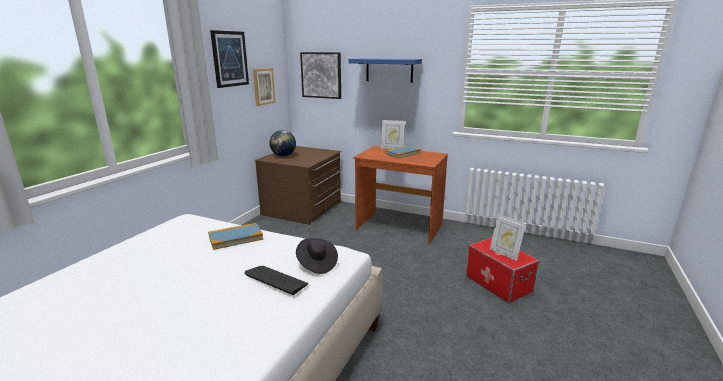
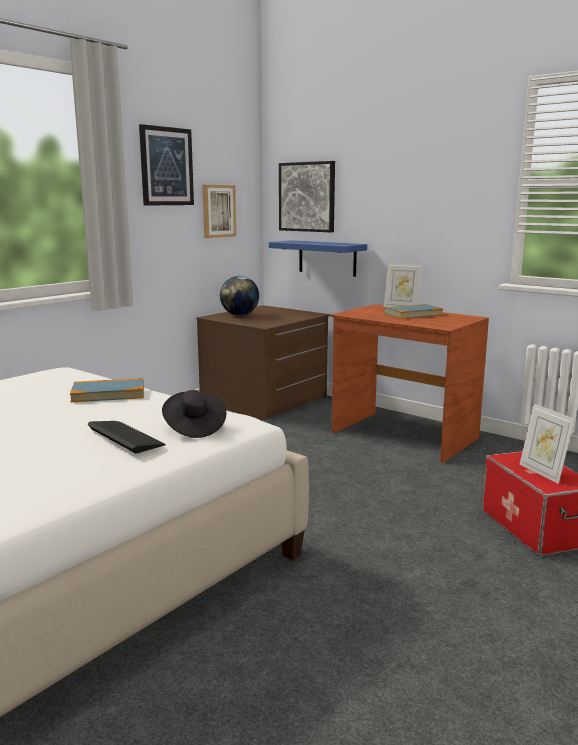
camera: 15 degrees right, 5 degrees down
blue shelf [349,58,422,83] -> blue shelf moved to [269,240,367,277]

